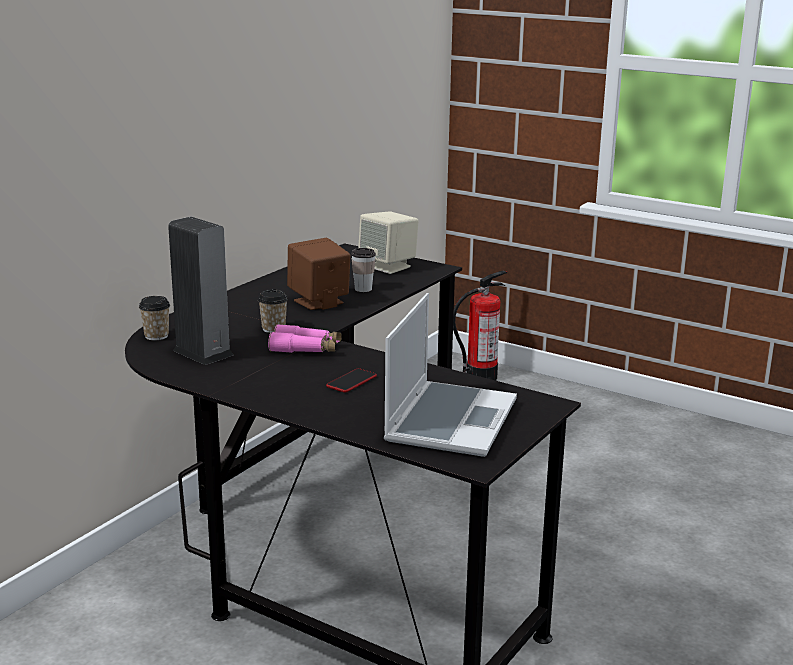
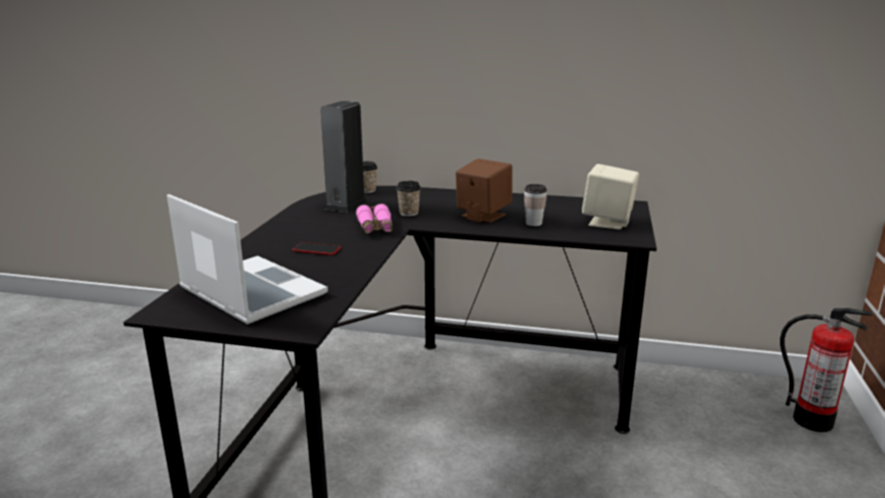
camera: 70 degrees right, 0 degrees up
laptop [384,293,517,457] -> laptop turned 135 degrees counterclockwise [167,194,328,325]

